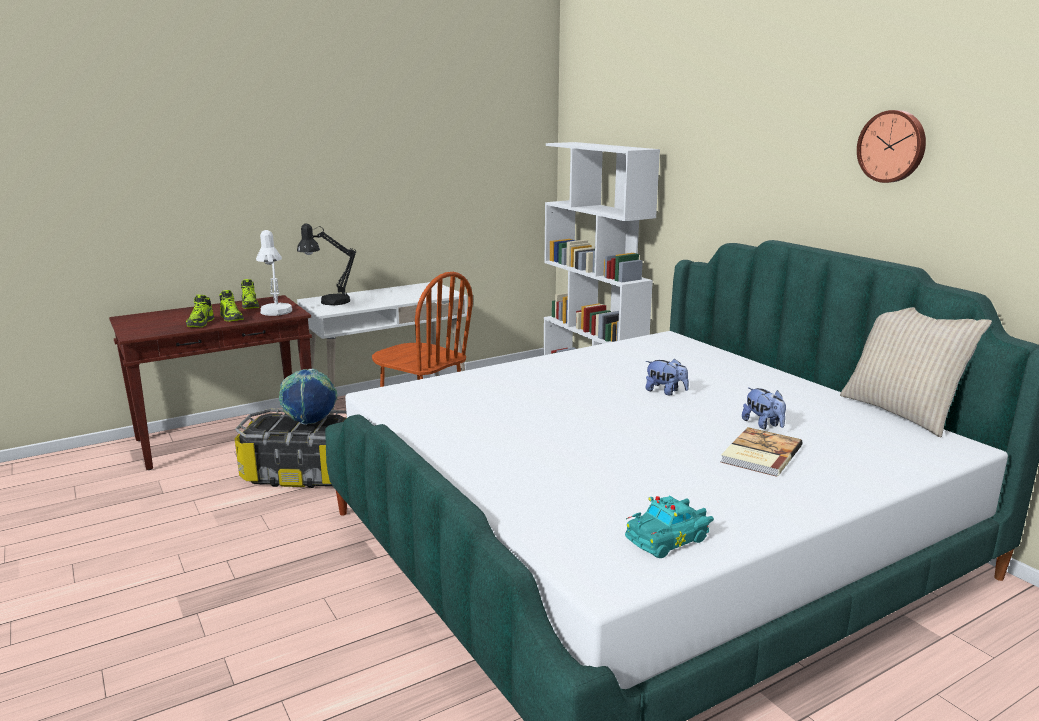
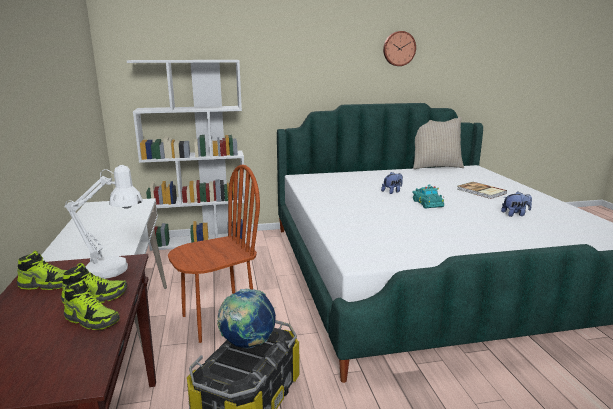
camera: 70 degrees left, 0 degrees up
black table lamp [297,224,356,305] -> none
turquoise toy car [625,496,714,558] -> turquoise toy car moved to [412,185,444,208]
plush toy [742,388,786,429] -> plush toy moved to [501,192,532,217]

